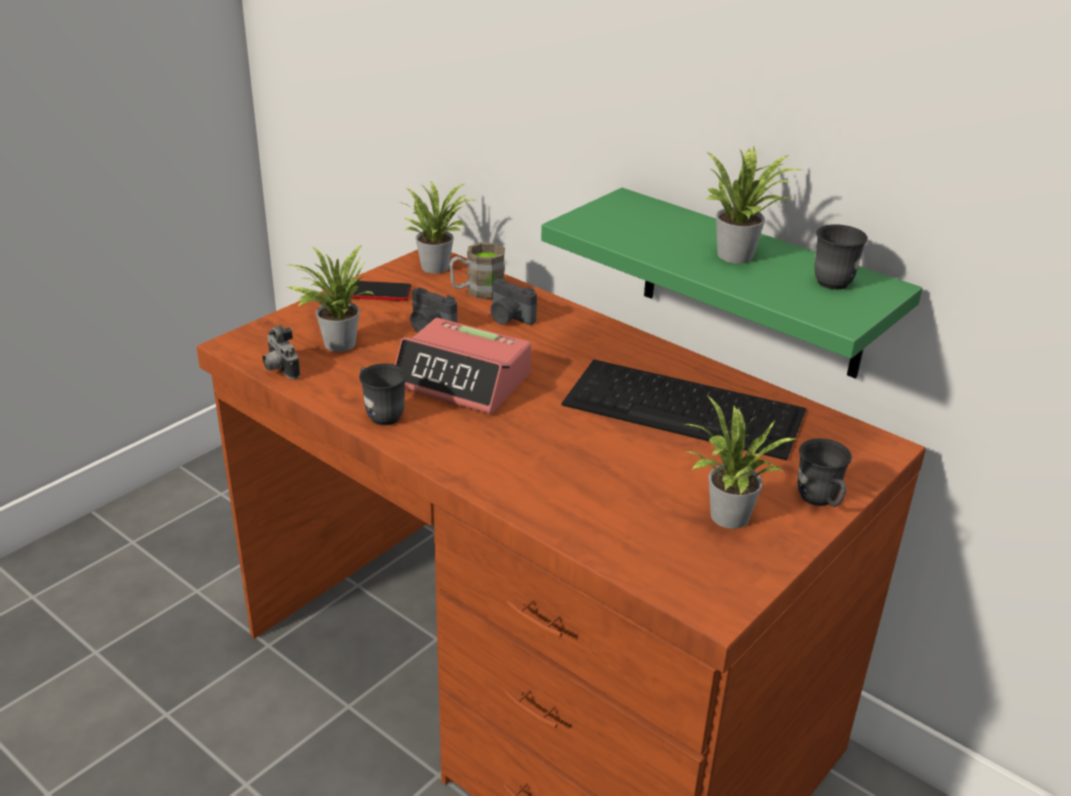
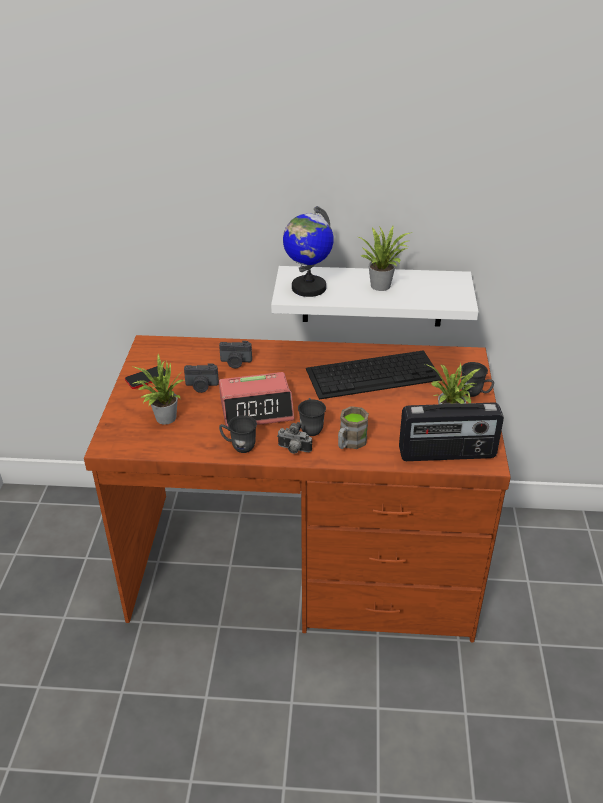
camera: 35 degrees left, 5 degrees up
camera [263,325,300,379] -> camera moved to [277,422,312,454]
potted plant [398,181,475,273] -> none
brown mug [449,242,505,299] -> brown mug moved to [338,406,369,449]
green shelf [541,188,922,379] -> white shelf [271,266,479,327]
grey mug [814,224,868,290] -> grey mug moved to [298,398,326,436]
none -> globe [283,206,334,297]
none -> radio [399,403,504,461]

